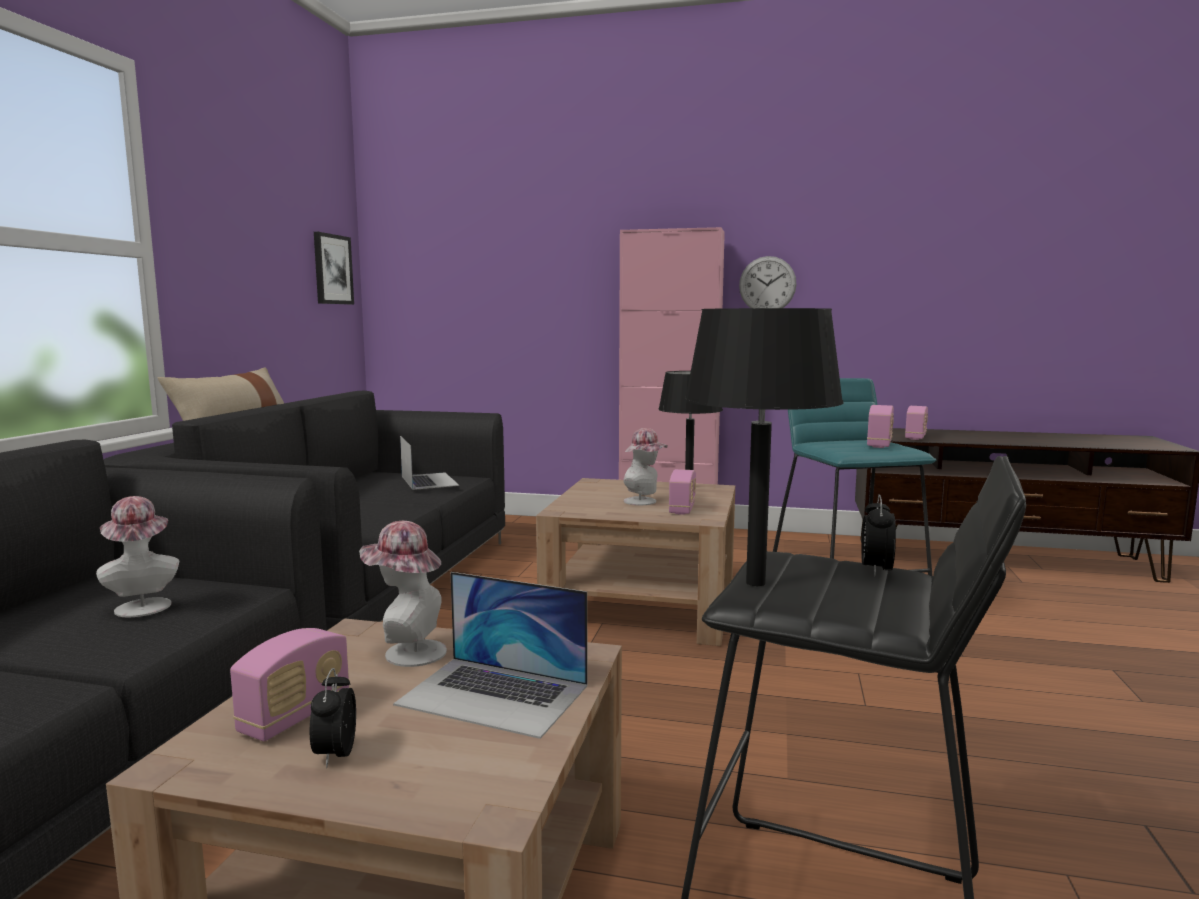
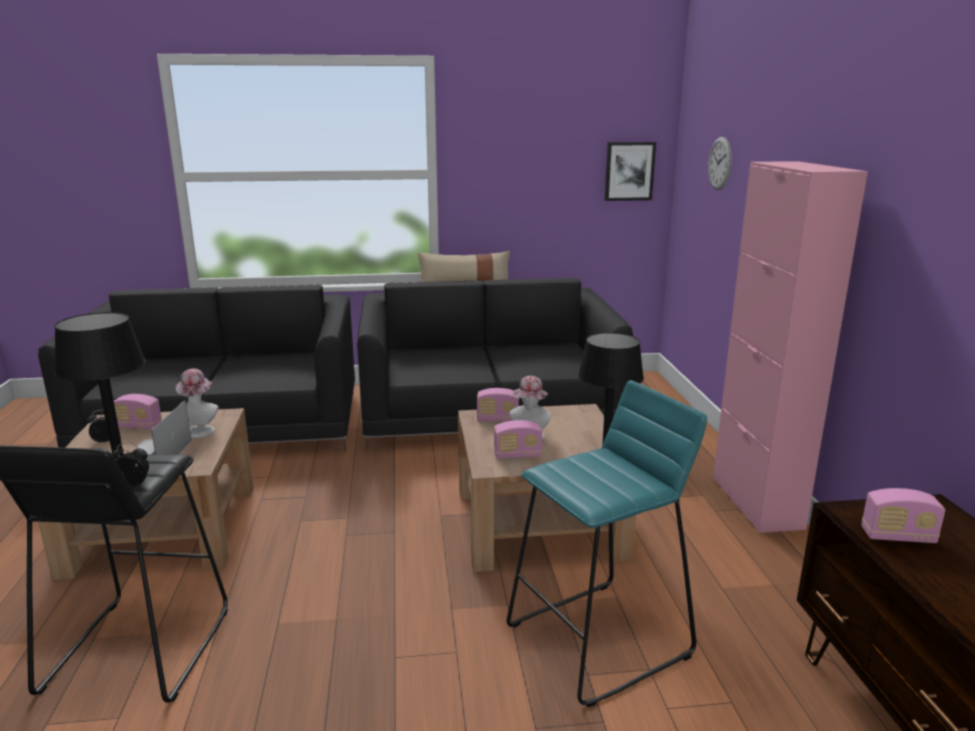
camera: 70 degrees right, 10 degrees up
hat [96,496,179,617] -> none
laptop [400,436,459,490] -> none
wall clock [739,256,797,308] -> wall clock moved to [708,137,732,190]
radio [867,405,894,448] -> radio moved to [477,388,519,422]

